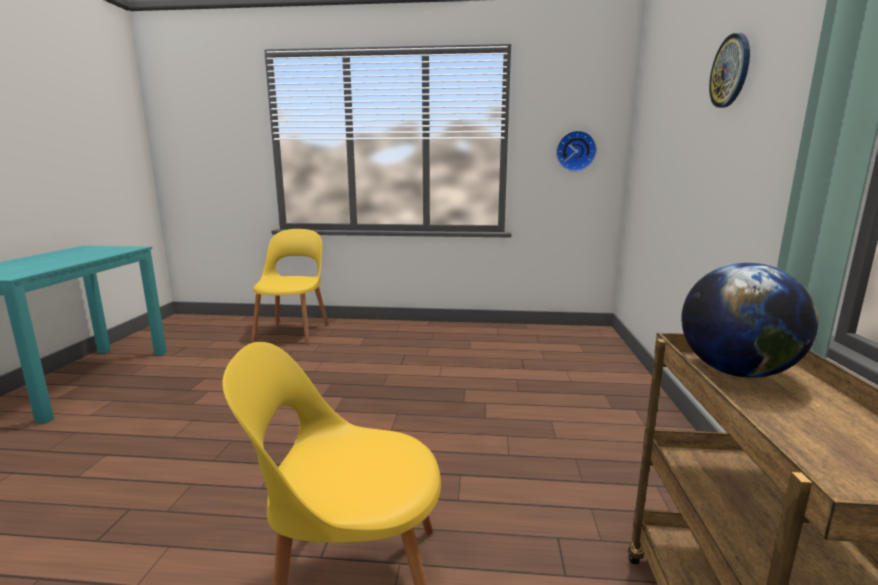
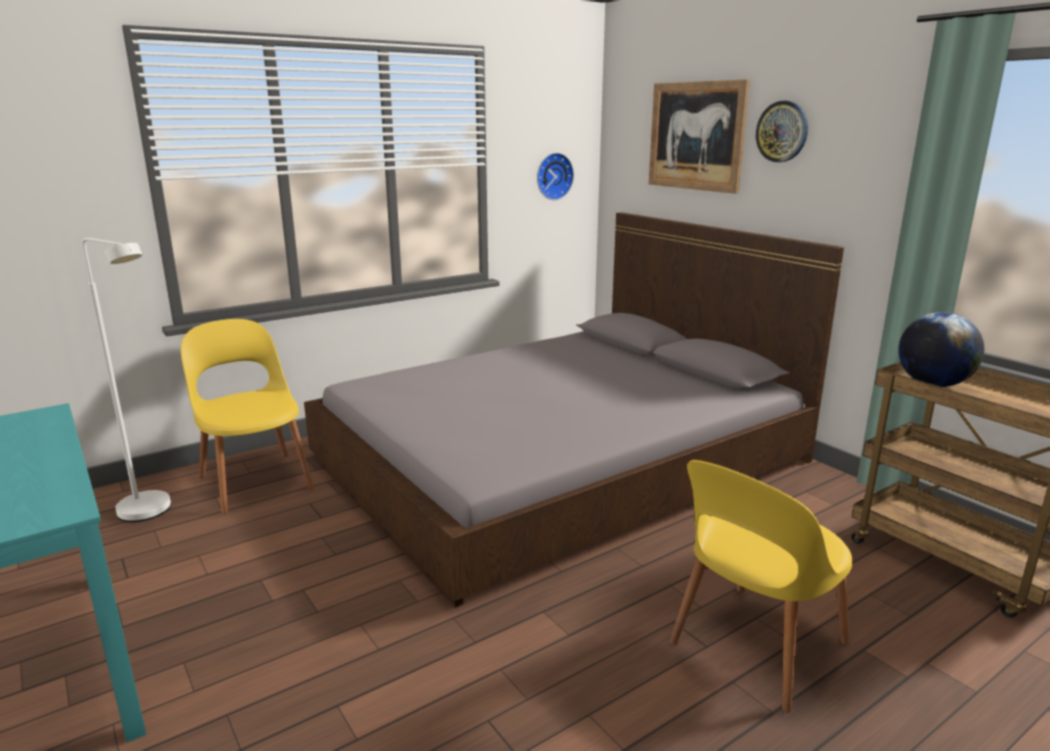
camera: 40 degrees left, 5 degrees up
none -> white floor lamp [82,238,171,522]
none -> grey bed [304,212,844,607]
none -> picture [649,79,750,194]

